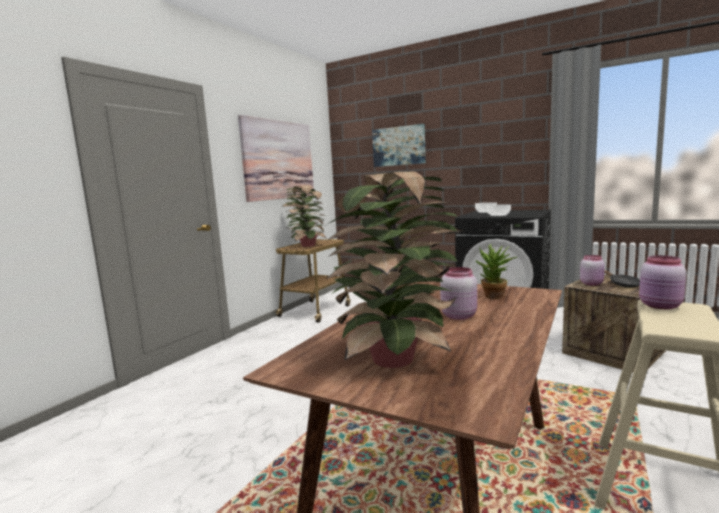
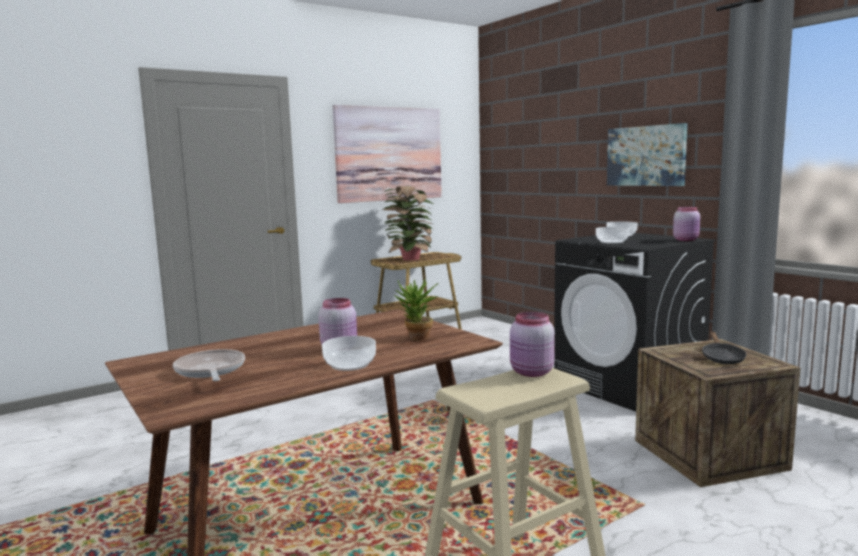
camera: 25 degrees right, 0 degrees up
potted plant [325,171,464,368] -> frying pan [173,349,245,381]
picture [372,124,426,167] -> picture moved to [607,123,688,186]
pink jar [580,255,605,286] -> pink jar moved to [673,207,700,241]
none -> bowl [322,336,376,371]

